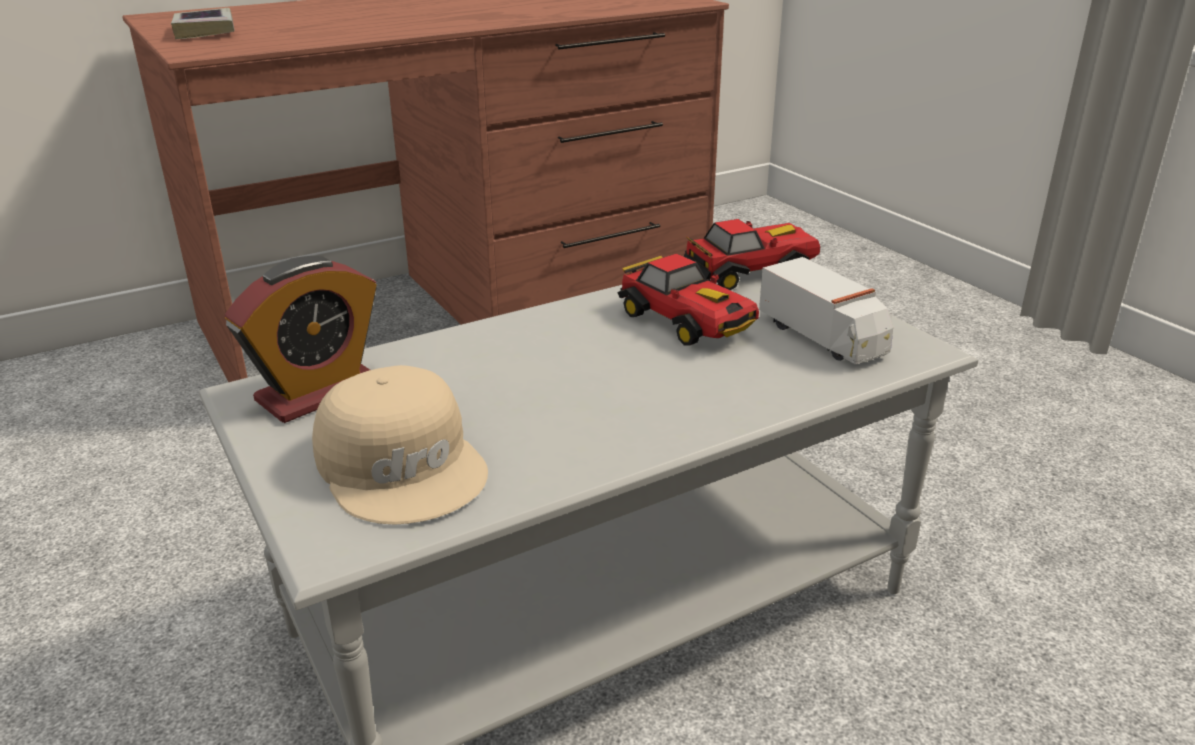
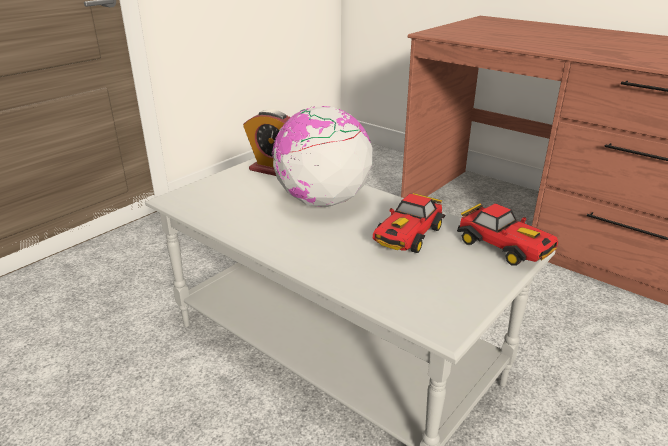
camera: 70 degrees right, 0 degrees up
book [171,8,235,39] -> none
beige cap [312,365,488,524] -> none
toy truck [759,257,893,364] -> none
none -> globe [272,106,372,207]

